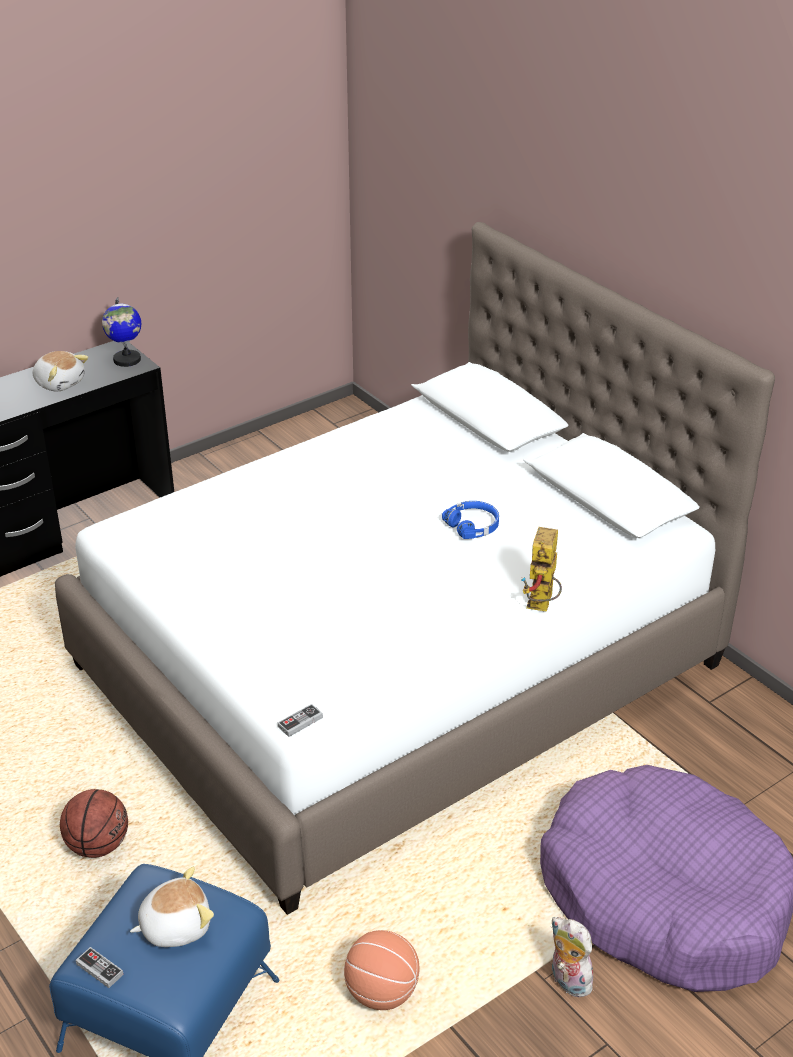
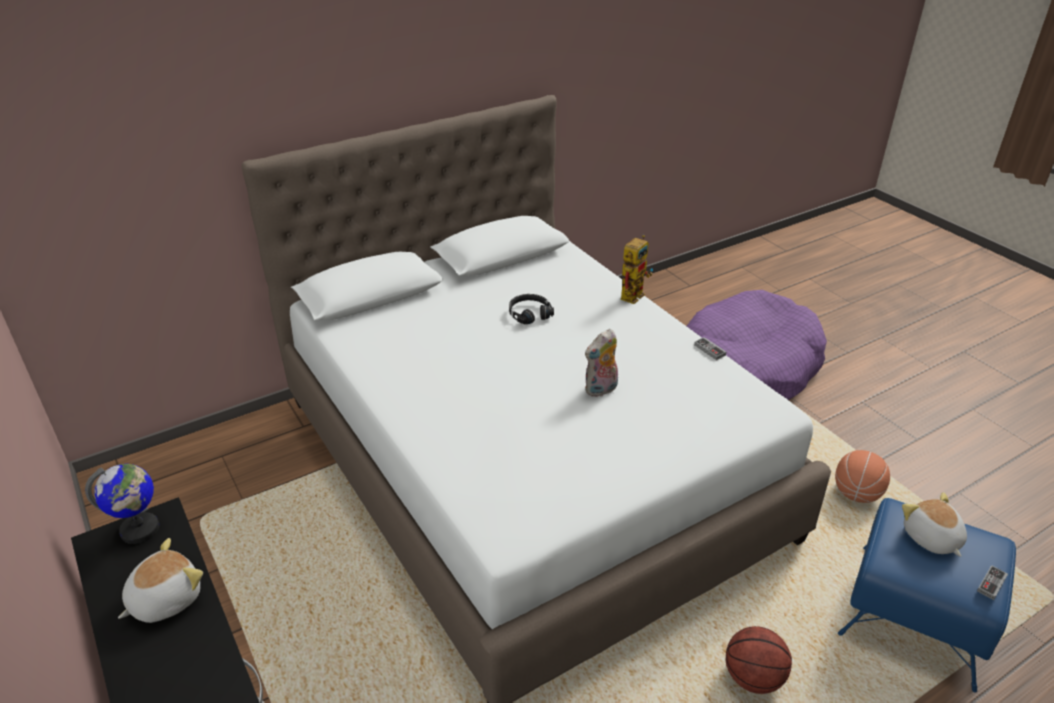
camera: 85 degrees left, 0 degrees up
game controller [278,704,323,737] -> game controller moved to [694,337,726,360]
blue headphones [442,501,499,539] -> black headphones [509,294,554,324]
toy robot [521,527,562,612] -> toy robot turned 75 degrees counterclockwise [621,235,653,304]
plush toy [551,917,598,998] -> plush toy moved to [585,329,618,397]

